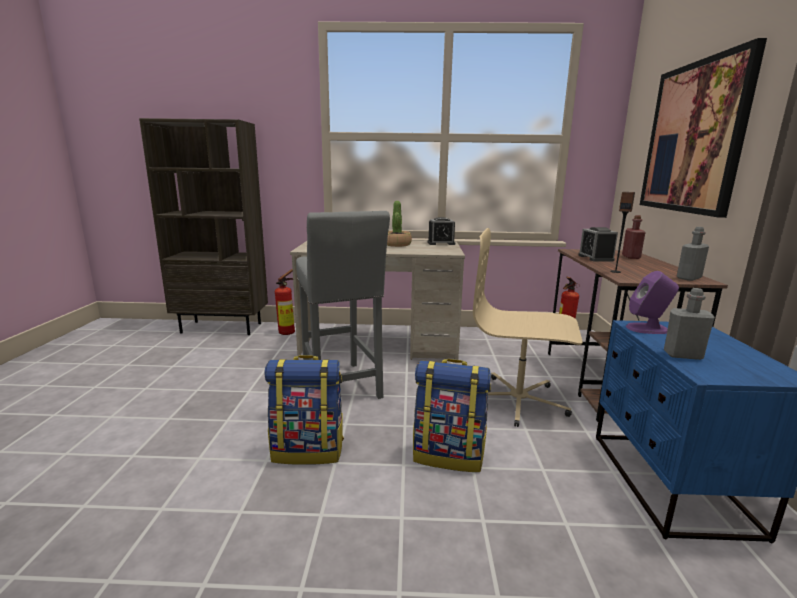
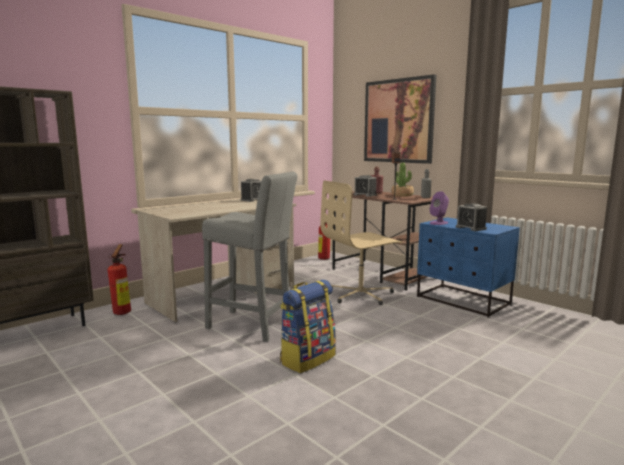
camera: 45 degrees left, 5 degrees down
potted plant [387,201,412,247] -> potted plant moved to [391,162,414,197]
backpack [413,359,491,472] -> none
grey bottle [664,288,715,360] -> alarm clock [456,203,487,231]

